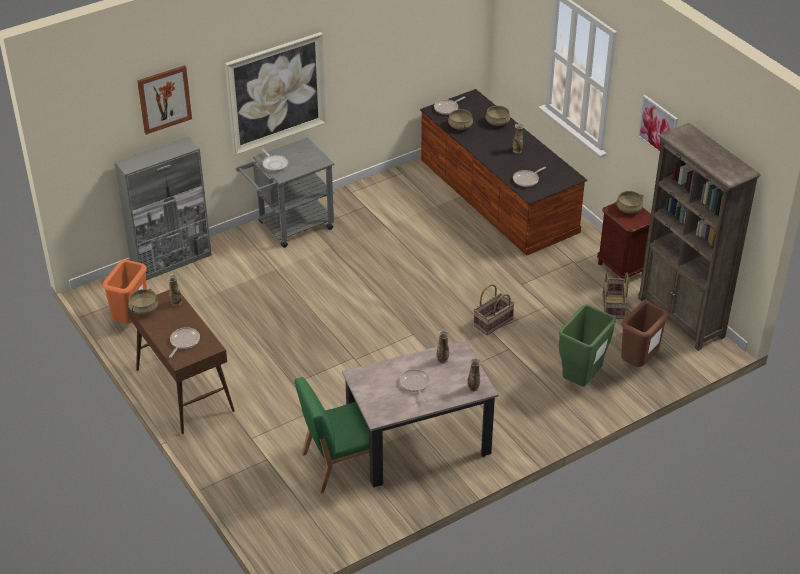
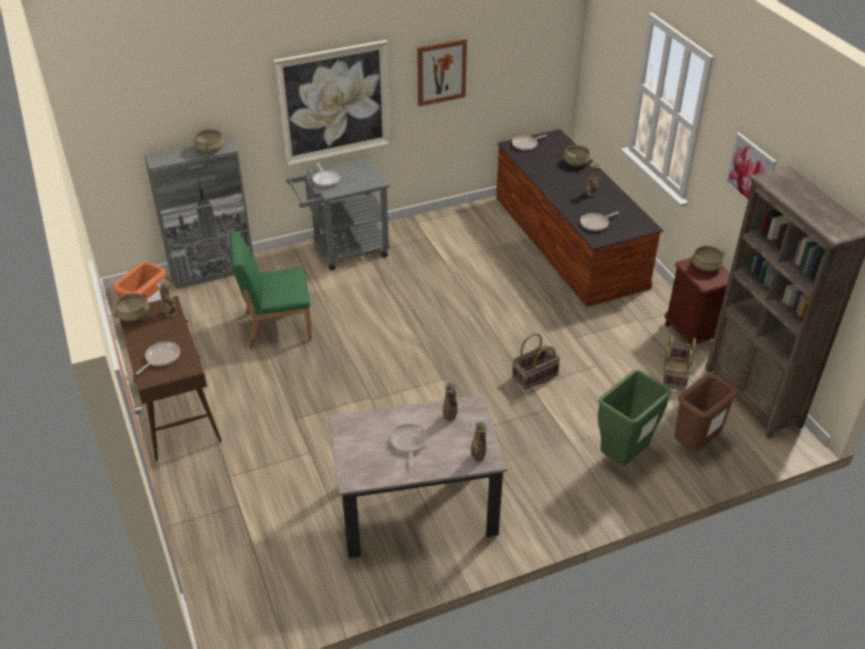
camera: 10 degrees right, 0 degrees up
picture [137,65,192,135] -> picture moved to [417,39,467,106]
green chair [295,377,369,494] -> green chair moved to [230,231,312,349]
beige cooking pot [448,109,473,130] -> beige cooking pot moved to [194,129,224,153]

